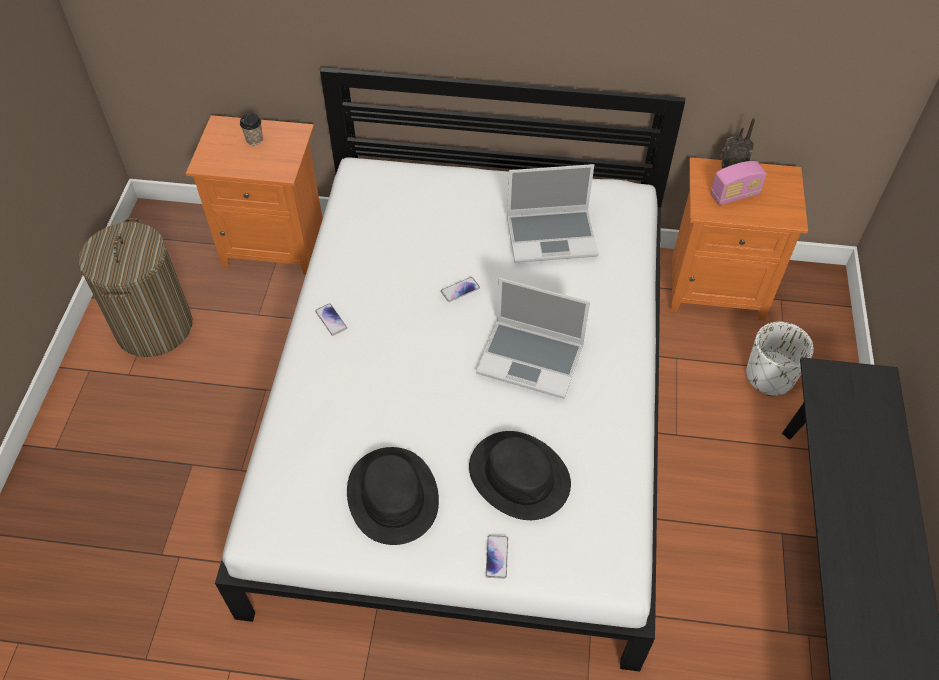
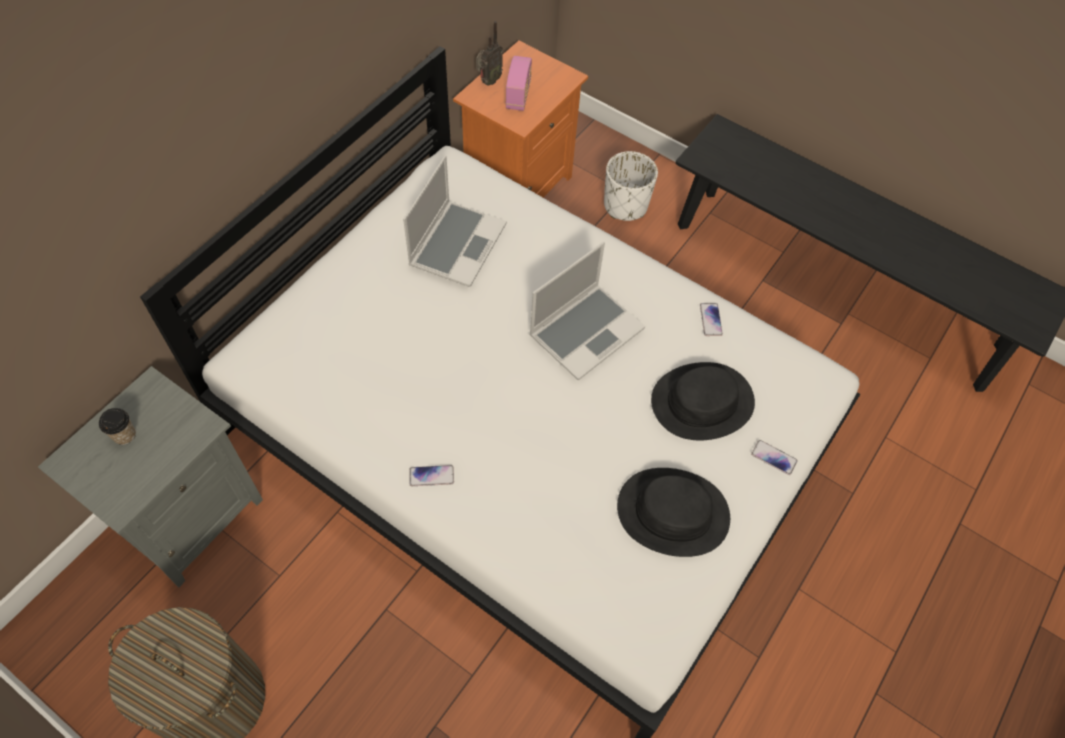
camera: 65 degrees left, 5 degrees up
orange nightstand [186,115,323,275] -> grey nightstand [38,366,263,587]
phone [441,277,480,302] -> phone moved to [700,303,723,336]

